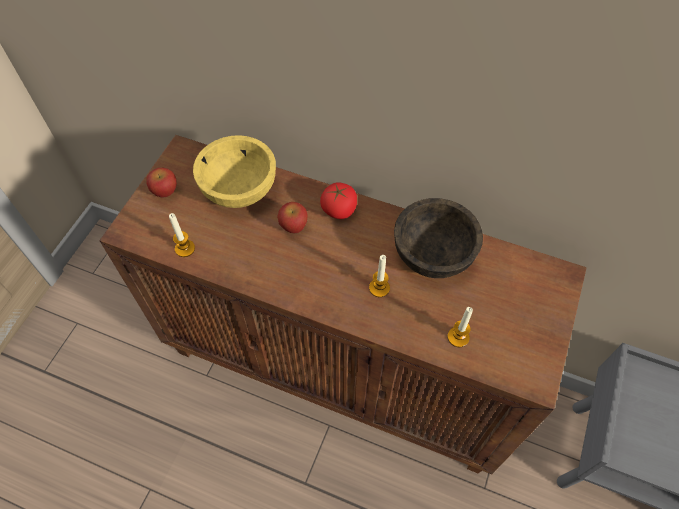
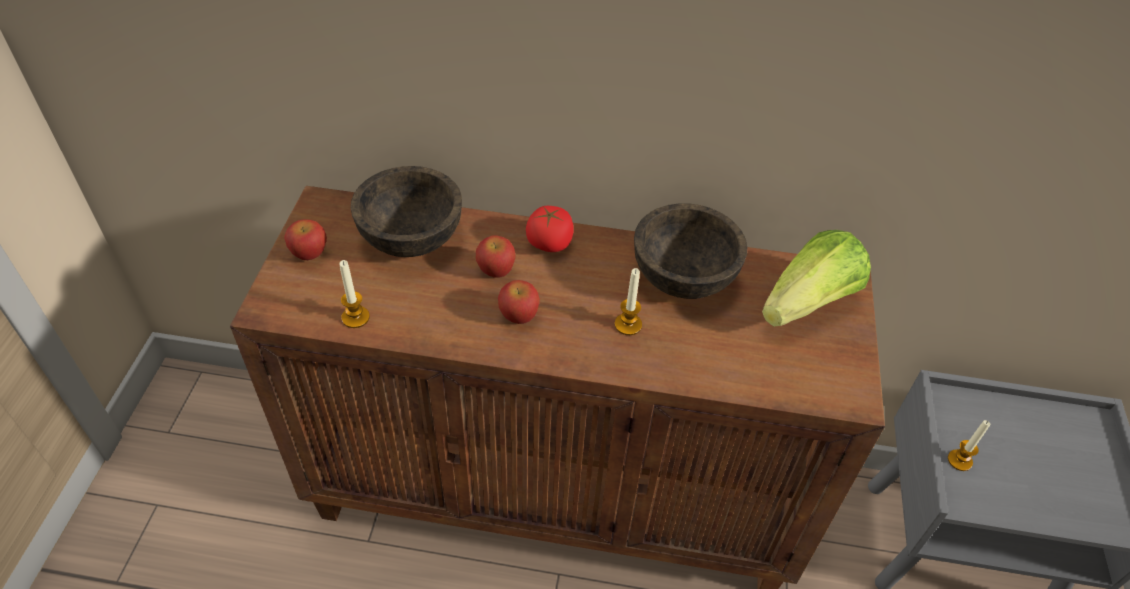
camera: 15 degrees left, 10 degrees down
yellow bowl [193,135,276,208] -> brown bowl [351,166,462,257]
candle [448,307,473,347] -> candle moved to [948,420,990,471]
none -> apple [498,280,540,324]
none -> lettuce [762,230,871,327]

